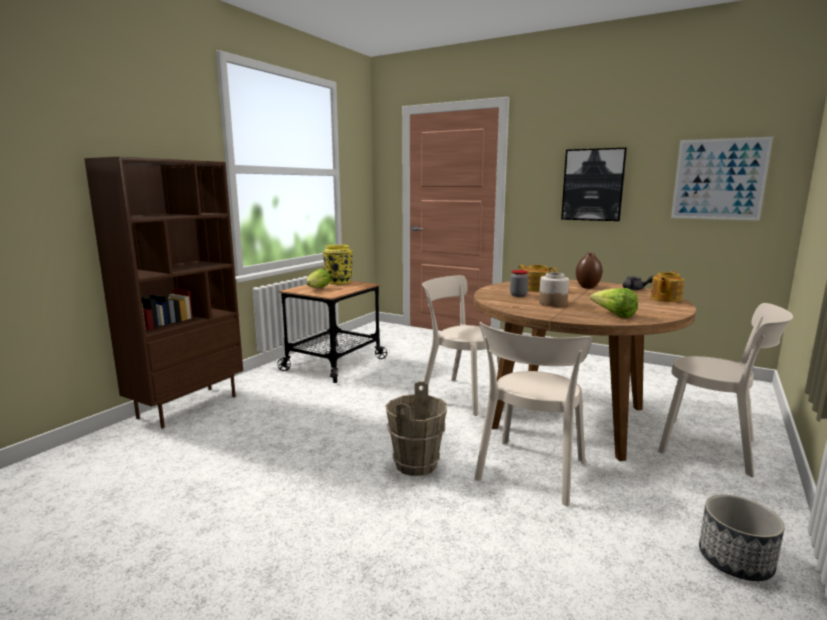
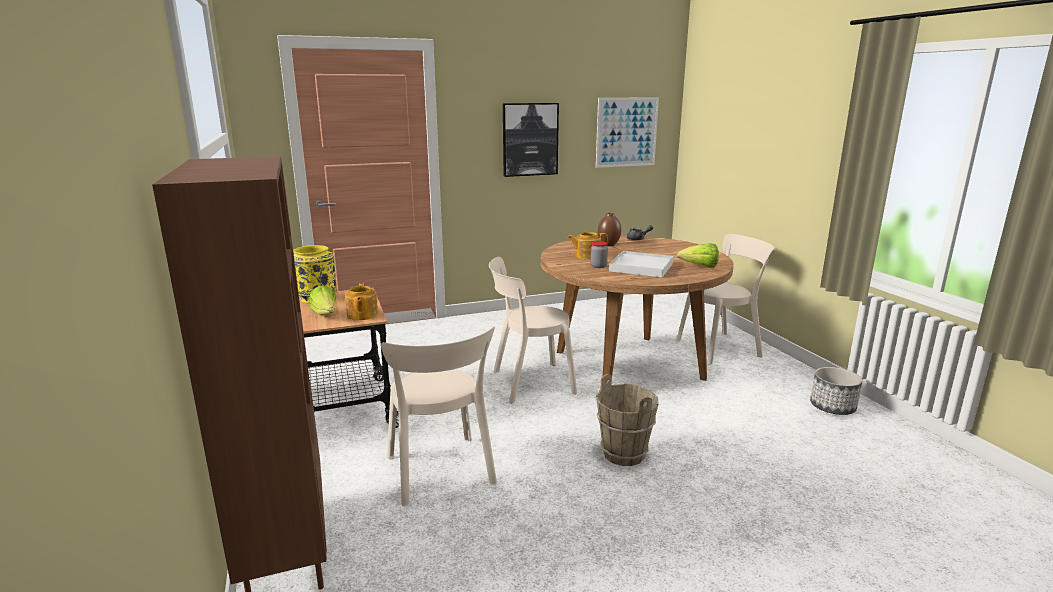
camera: 50 degrees left, 5 degrees up
beige chair [474,322,592,506] -> beige chair moved to [381,327,497,506]
jar [539,272,569,307] -> white tray [609,251,673,277]
teapot [650,271,684,302] -> teapot moved to [345,283,378,320]

